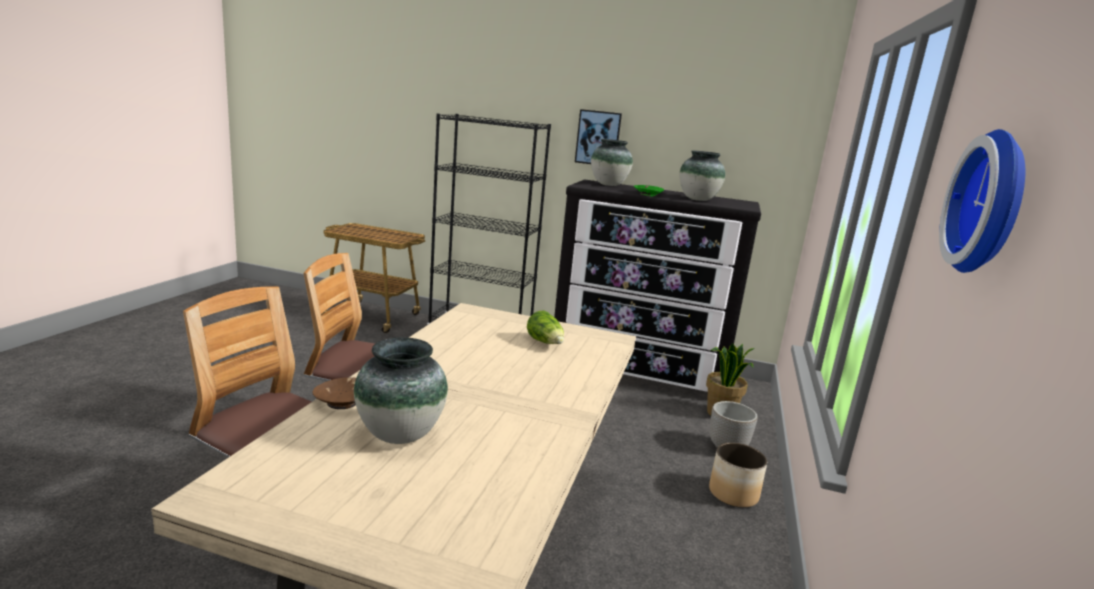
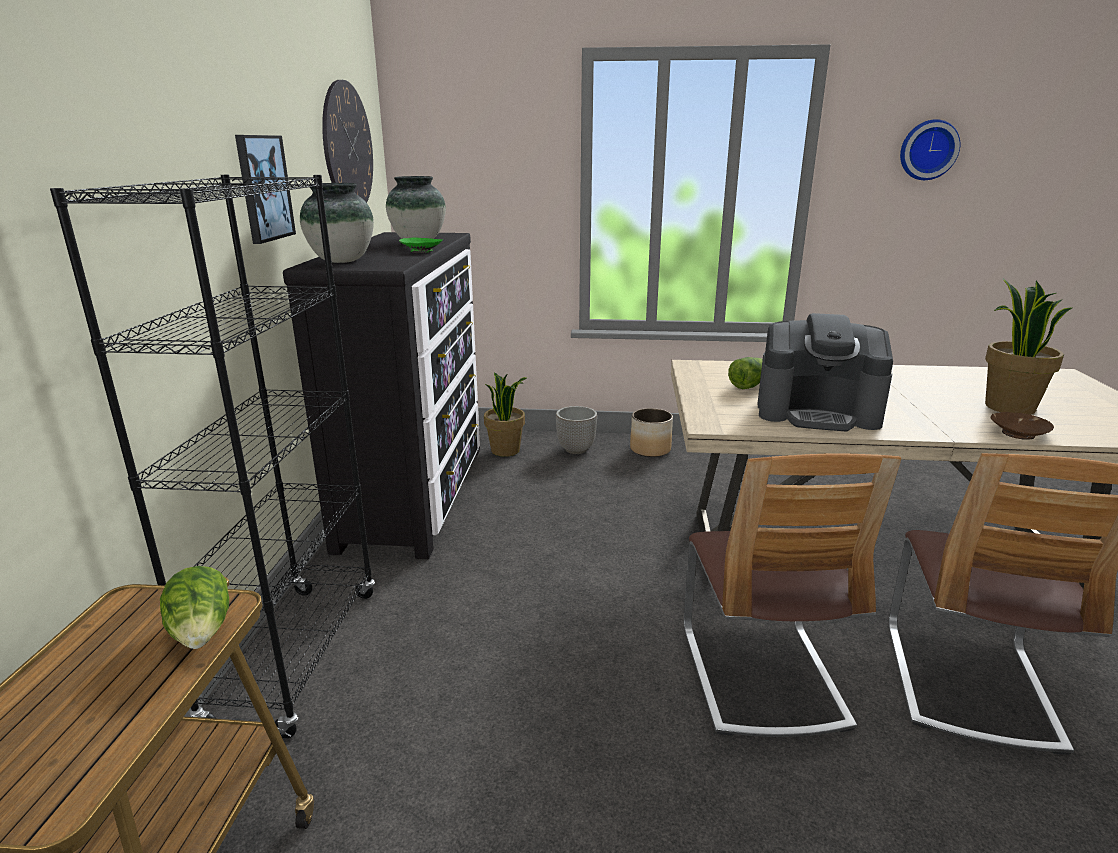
camera: 100 degrees left, 5 degrees up
vase [354,337,448,444] -> potted plant [985,278,1072,415]
none -> lettuce [160,566,229,649]
none -> wall clock [322,80,373,203]
none -> coffee machine [758,313,893,431]

